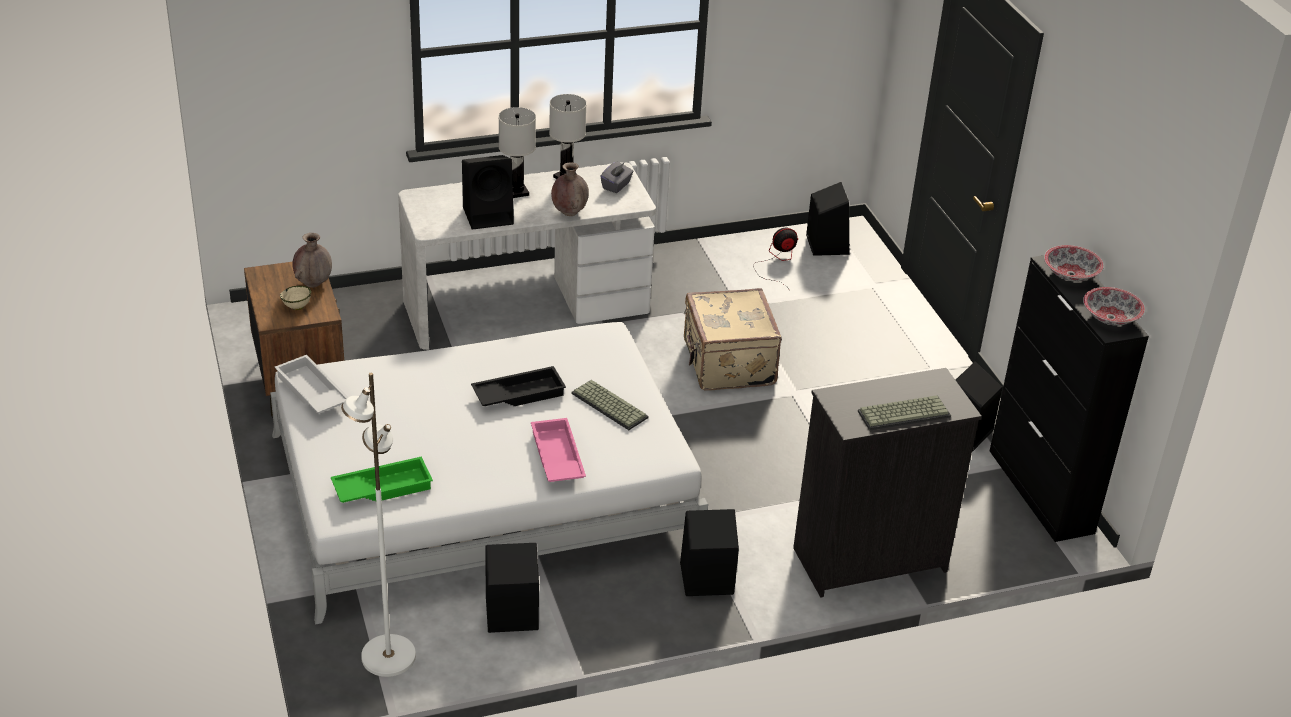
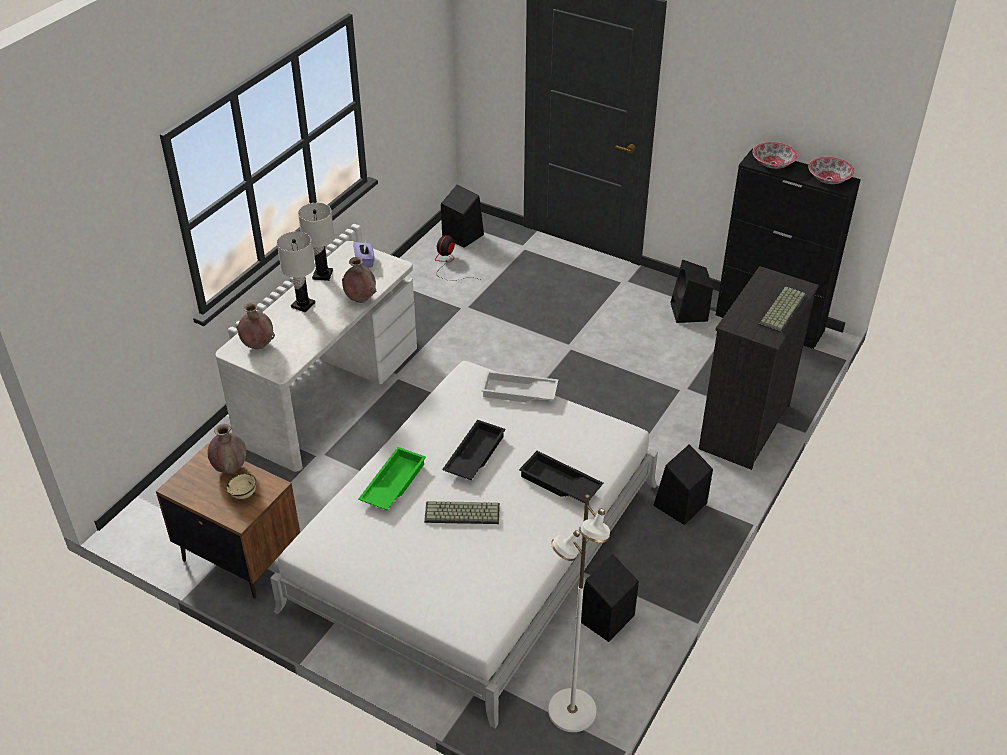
camera: 40 degrees left, 5 degrees up
white tray [274,355,348,413] -> white tray moved to [481,371,558,403]
green tray [331,456,433,503] -> green tray moved to [358,447,426,510]
black speaker [462,155,514,230] -> none
pink tray [531,418,586,482] -> black tray [519,451,604,503]
keyboard [572,380,649,430] -> keyboard moved to [424,501,500,524]
grey tissue box [600,161,634,193] -> purple tissue box [353,241,375,268]
beige suitcase [684,288,782,391] -> none
none -> brown vase [236,302,275,350]

